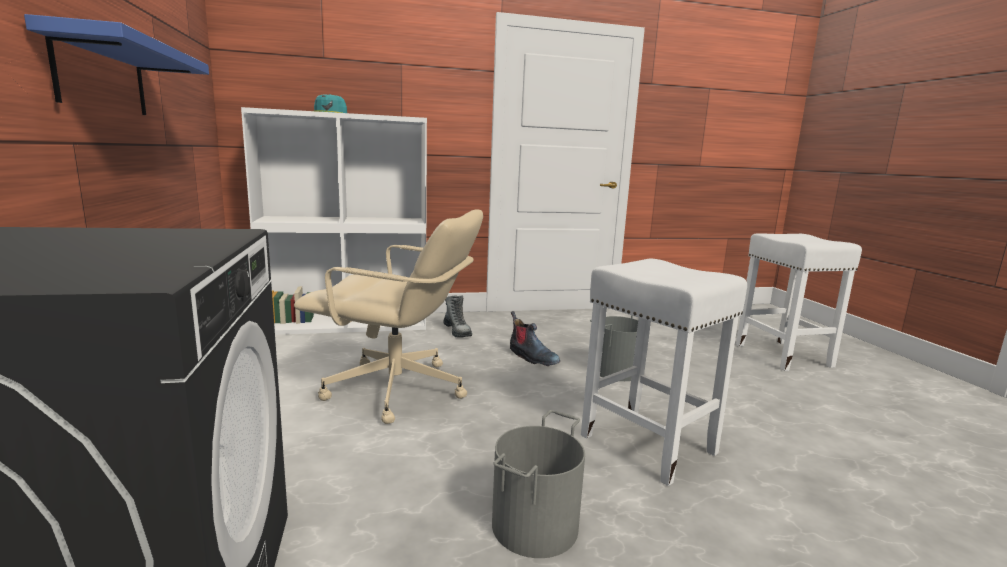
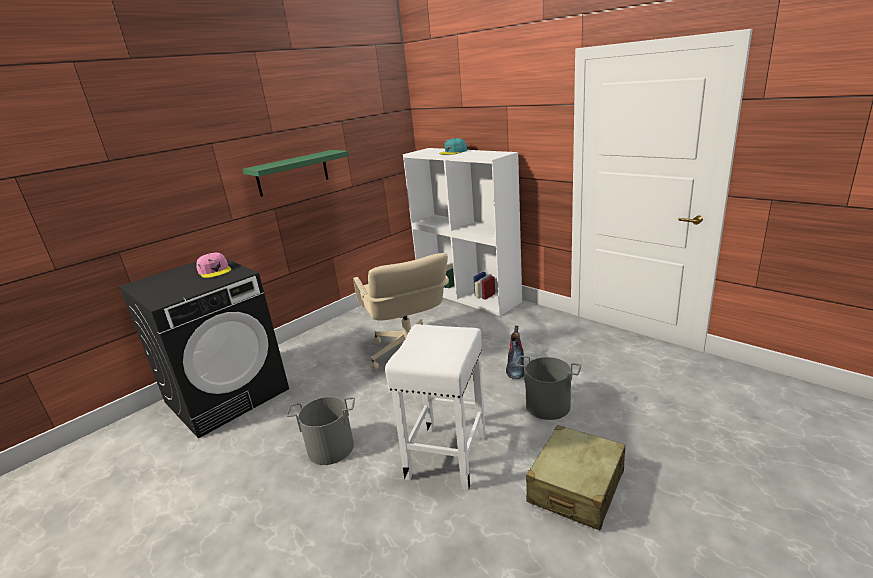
camera: 60 degrees right, 10 degrees up
blue shelf [24,14,209,115] -> green shelf [243,150,349,197]
boot [443,295,472,338] -> none
white stool [736,233,862,371] -> none
none -> pink cap [196,253,231,278]
none -> beige suitcase [526,425,625,530]

